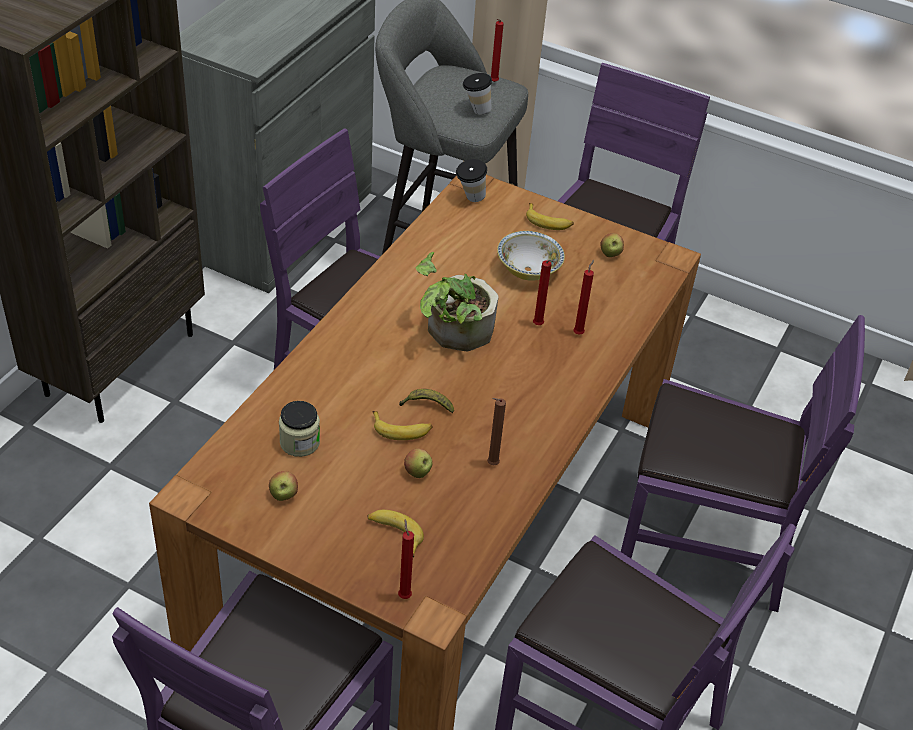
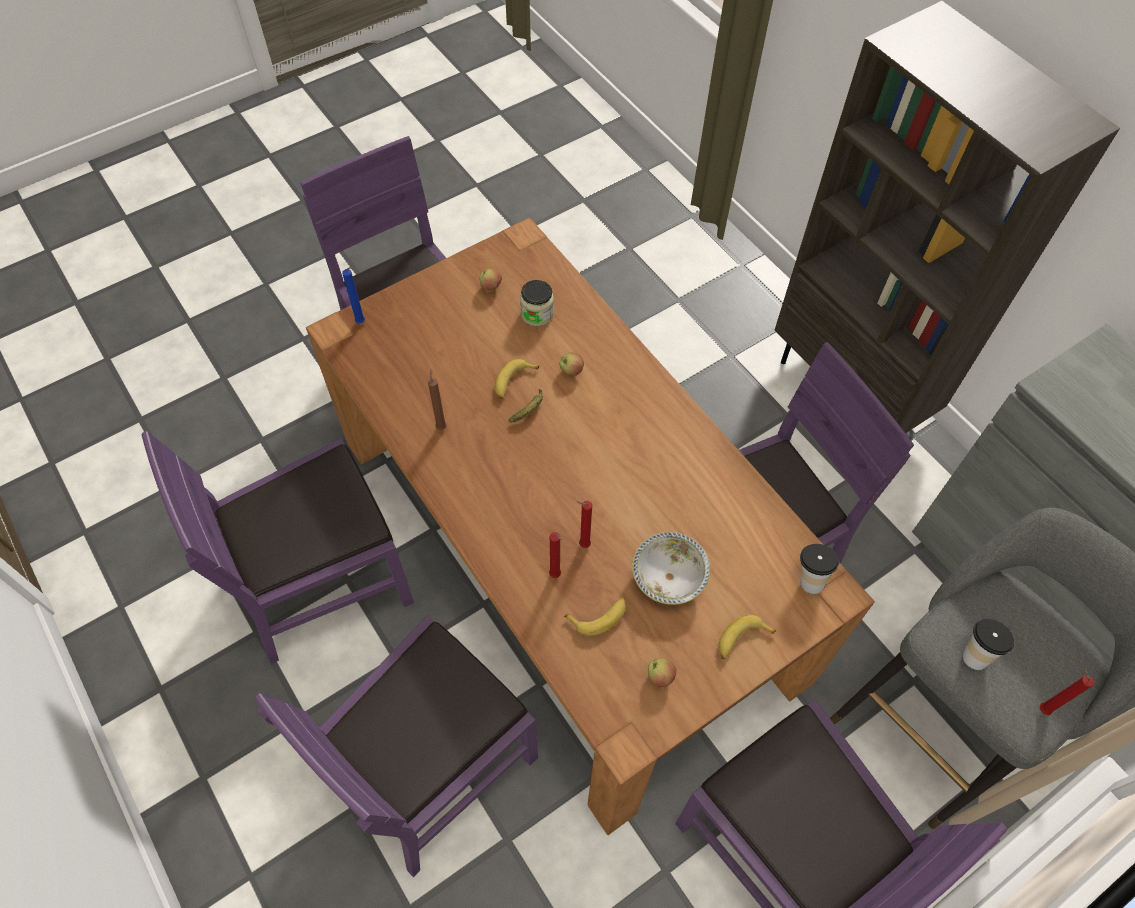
camera: 120 degrees right, 15 degrees up
banana [368,510,424,557] -> banana moved to [564,597,626,636]
red candle [398,519,414,599] -> blue candle [342,267,365,323]
apple [404,448,433,478] -> apple moved to [559,352,584,377]
potted plant [416,252,499,351] -> none

